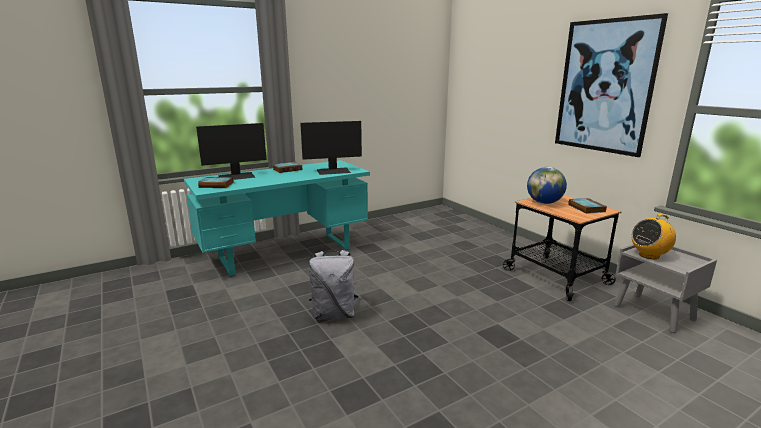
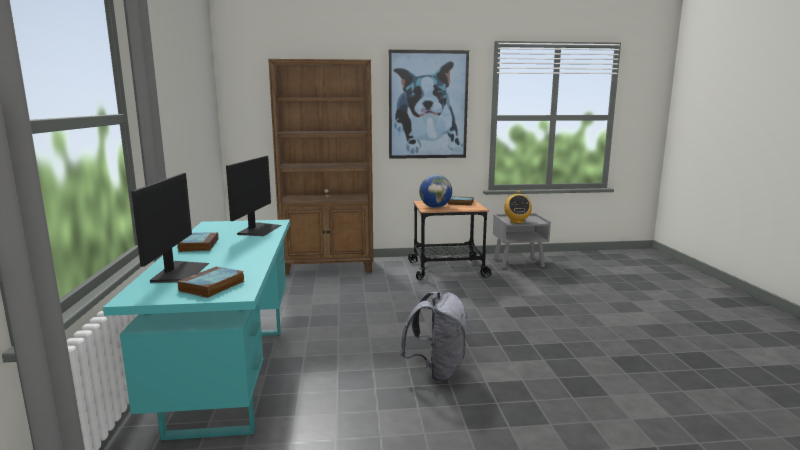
camera: 65 degrees left, 5 degrees down
none -> brown bookcase [268,59,374,275]

